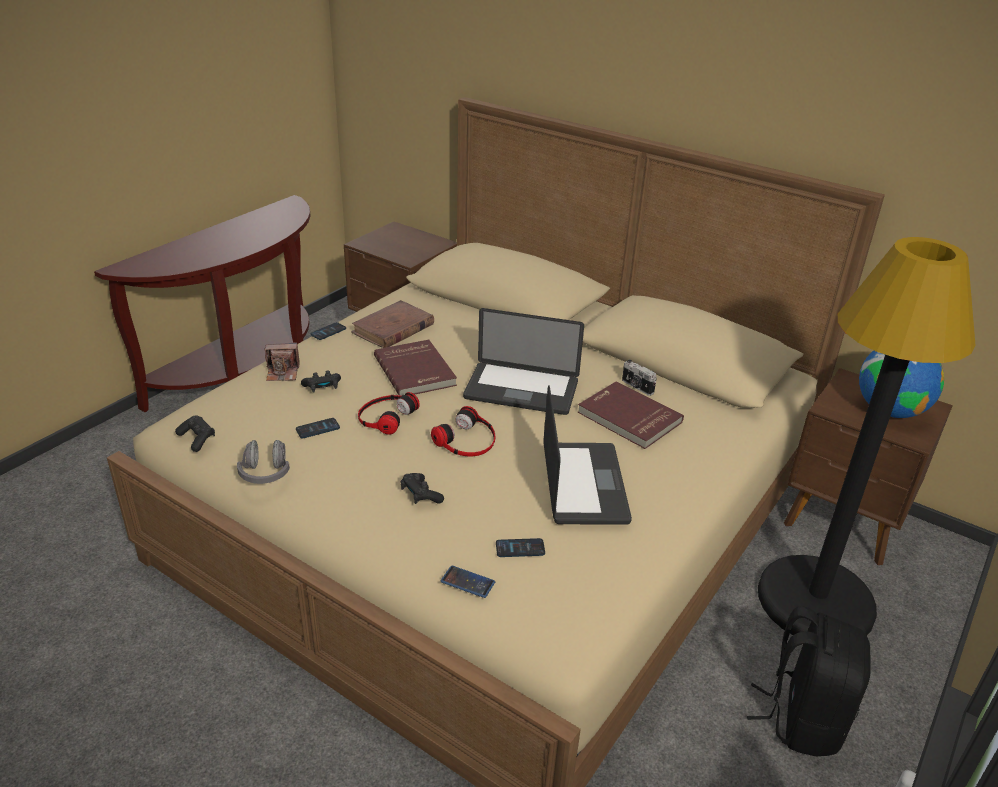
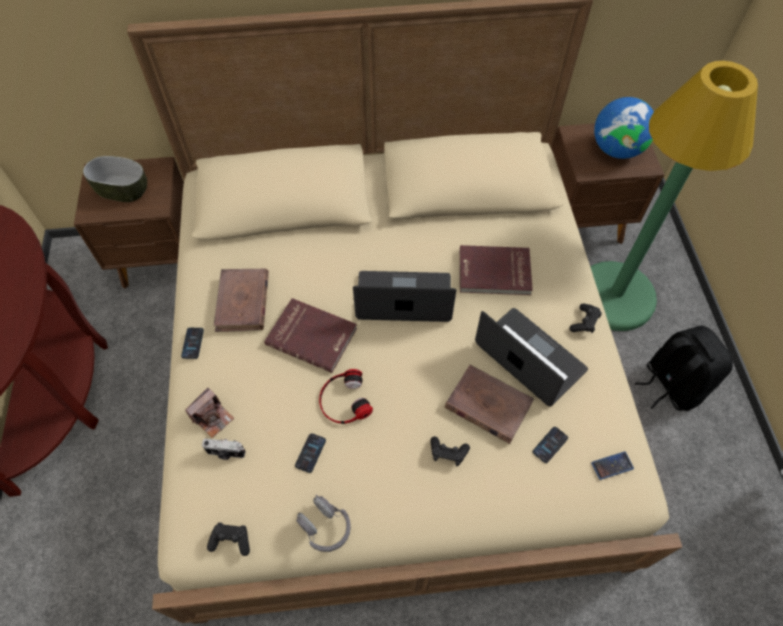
camera: 40 degrees left, 25 degrees up
black game controller [301,371,341,393] -> black game controller moved to [569,303,602,333]
headphones [431,406,495,456] -> none
phone [441,565,495,598] -> phone moved to [591,451,634,480]
laptop [463,308,584,415] -> laptop turned 150 degrees counterclockwise [353,271,456,322]
camera [622,360,657,396] -> camera moved to [202,439,246,460]
black floor lamp [758,237,975,635] -> green floor lamp [590,61,758,331]
none -> bowl [83,156,147,202]
none -> brown book [445,365,534,444]

